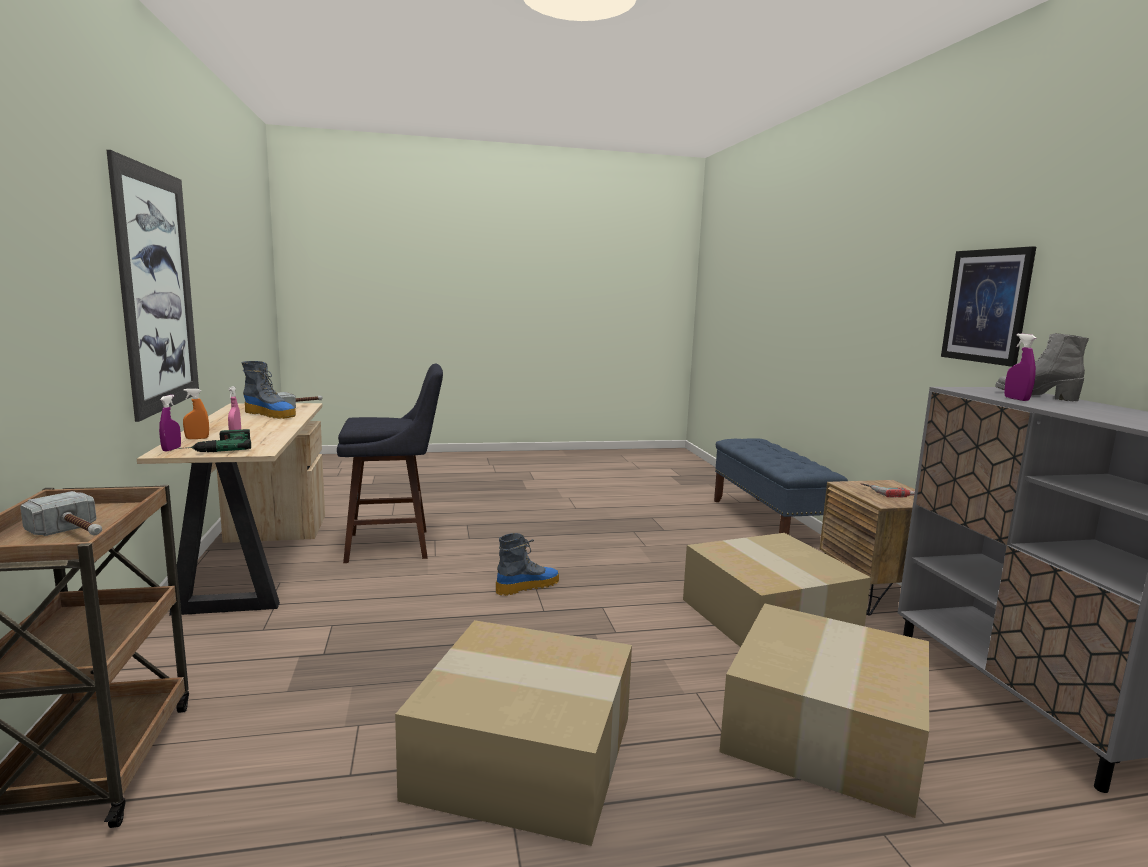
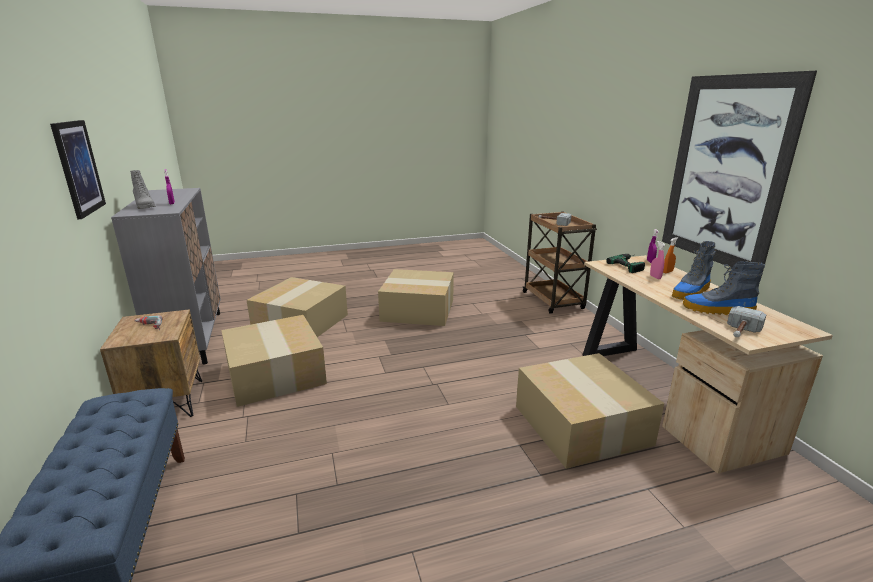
camera: 175 degrees right, 10 degrees up
blue stool [337,364,443,563] -> cardboard box [516,353,664,469]
boot [496,533,559,596] -> boot moved to [672,241,716,300]

